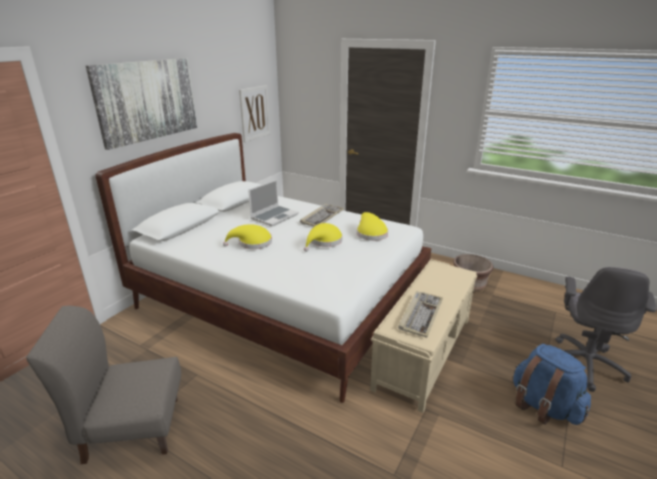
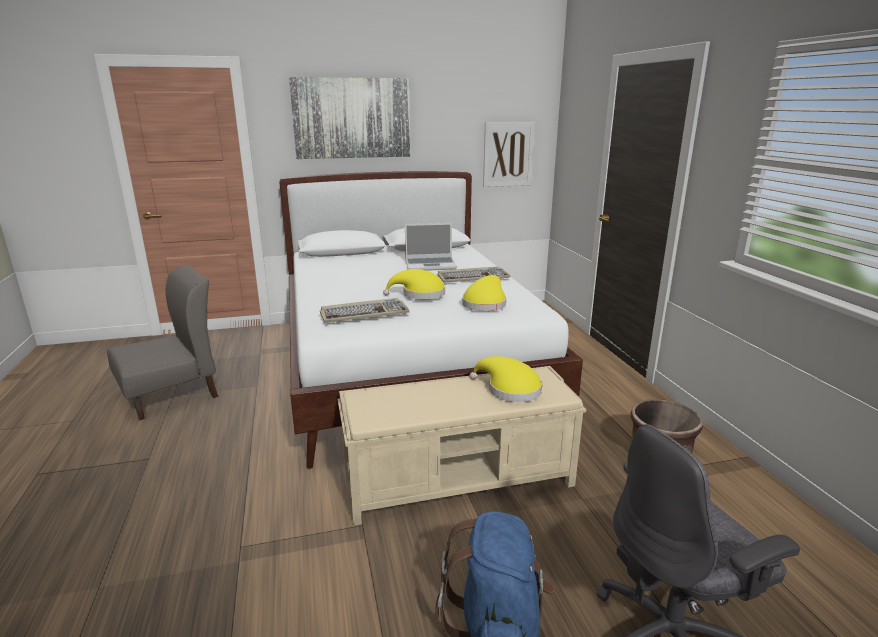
camera: 45 degrees right, 5 degrees down
grey chair [26,306,181,464] -> grey chair turned 105 degrees clockwise [107,265,219,420]
yellow hat [223,224,272,249] -> yellow hat moved to [470,356,542,402]
keyboard [398,291,443,338] -> keyboard moved to [320,298,410,323]

